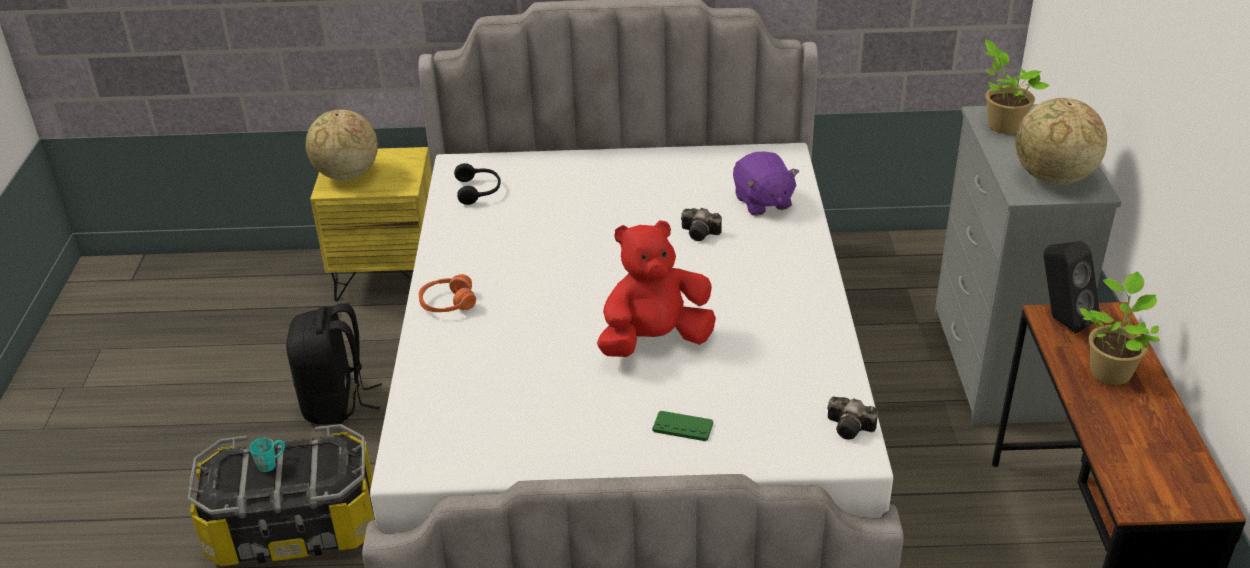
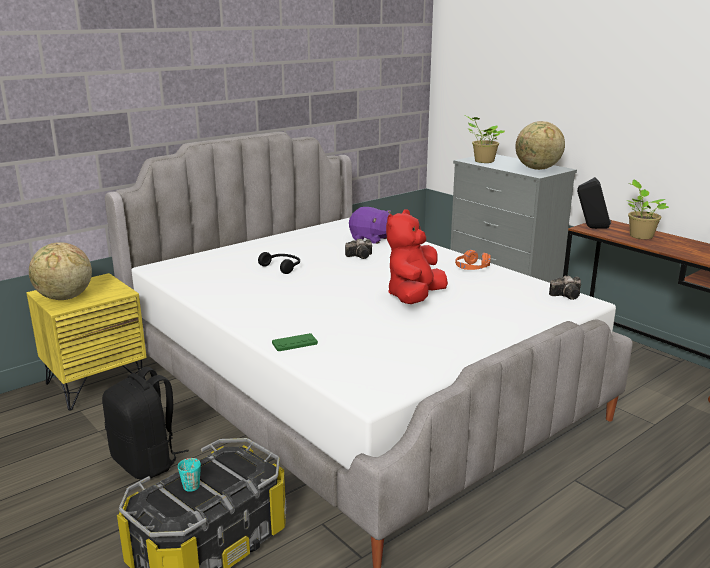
camera: 40 degrees left, 15 degrees down
orange headphones [419,274,476,312] -> orange headphones moved to [455,250,491,270]
black headphones [454,163,501,205] -> black headphones moved to [258,252,300,274]
green game controller [653,411,713,441] -> green game controller moved to [272,333,318,351]

